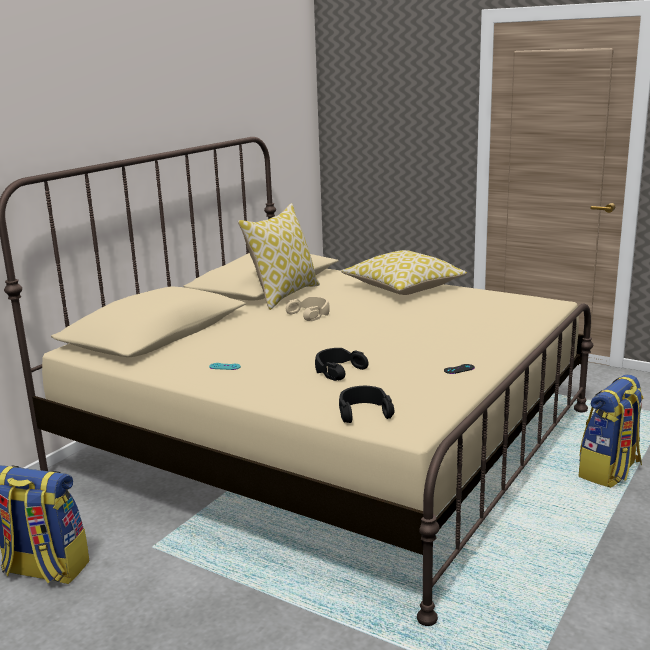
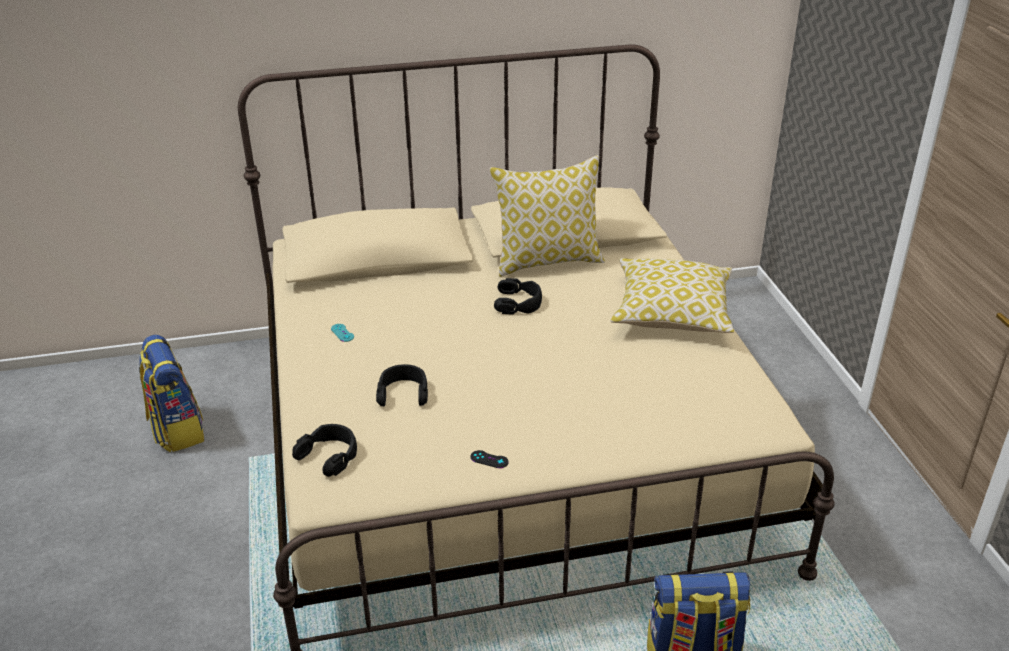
camera: 45 degrees right, 15 degrees up
beige headphones [286,296,330,321] -> black headphones [494,278,542,315]

